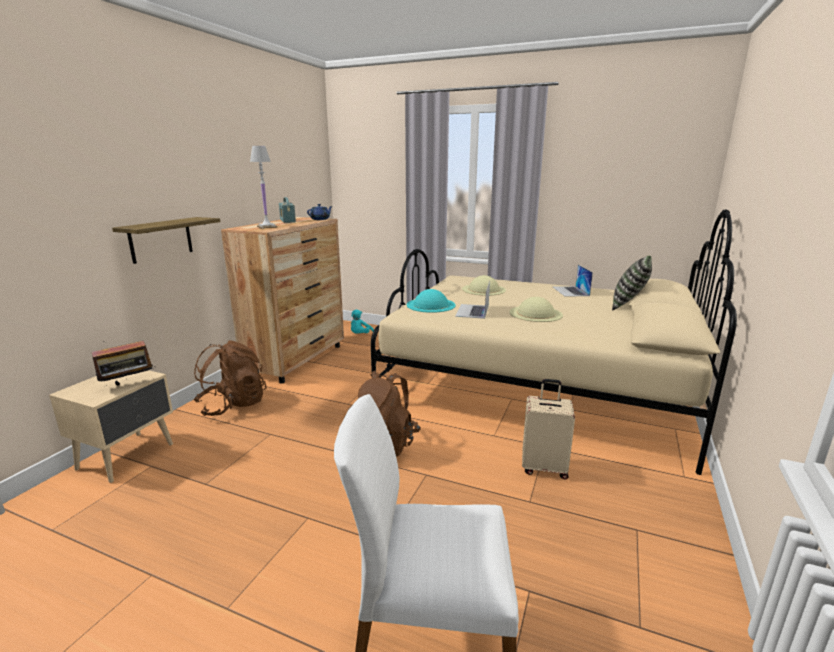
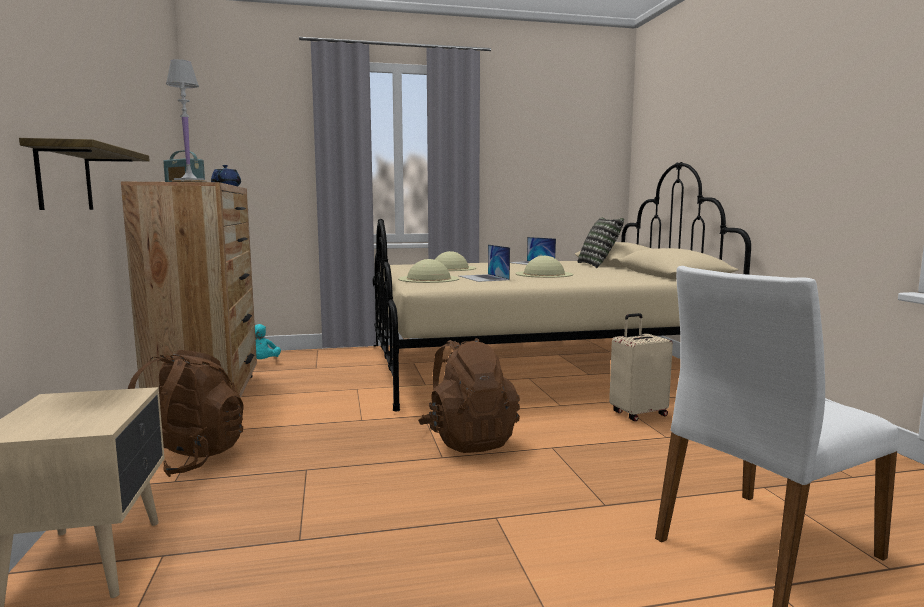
camera: 35 degrees left, 10 degrees down
radio [92,341,155,387] -> none
turquoise hat [407,289,456,313] -> beige hat [398,259,459,283]

